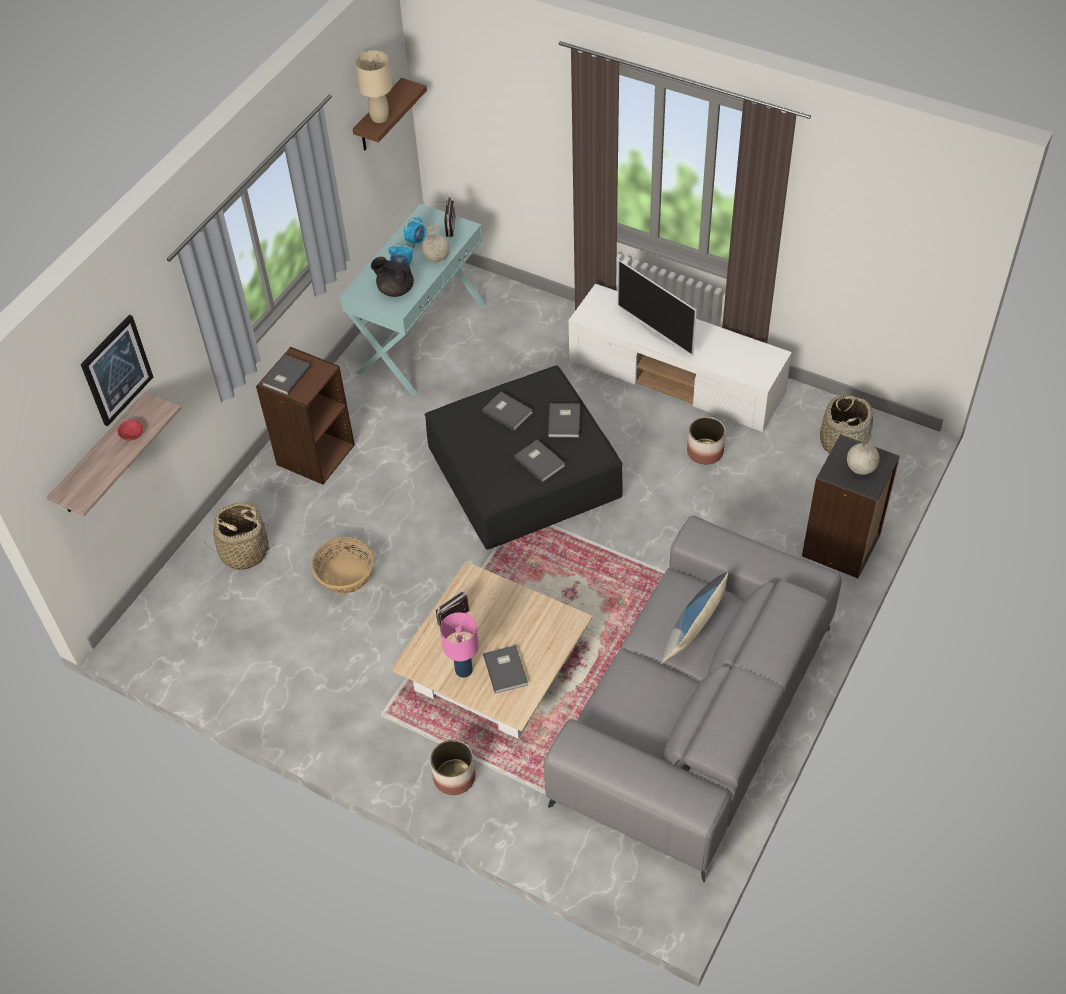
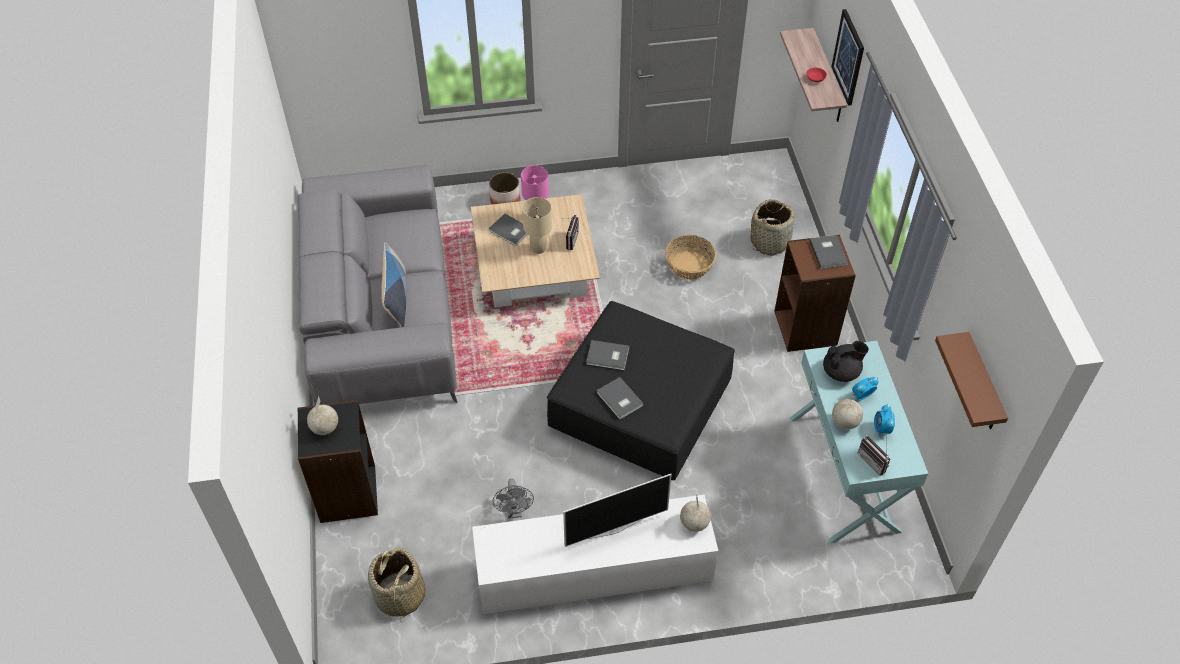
camera: 140 degrees right, 0 degrees up
beige table lamp [355,50,392,123] -> beige table lamp moved to [522,197,552,254]
grey book [482,392,533,430] -> none
television [618,259,697,356] -> television turned 150 degrees clockwise [563,474,672,547]
planter [687,417,725,465] -> grey fan [493,478,534,519]
none -> globe [680,496,711,532]

